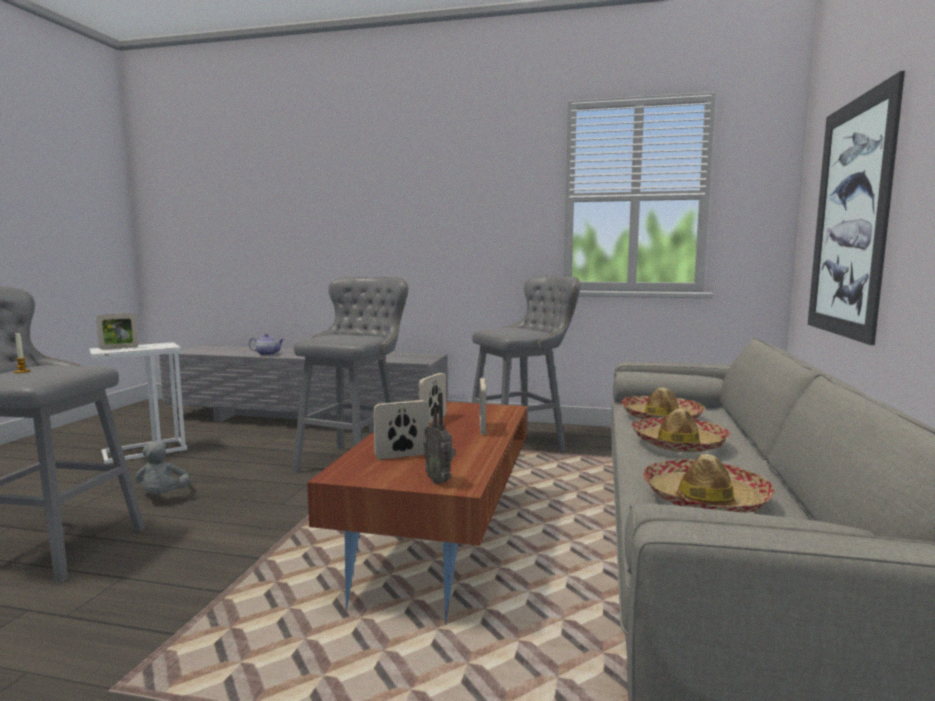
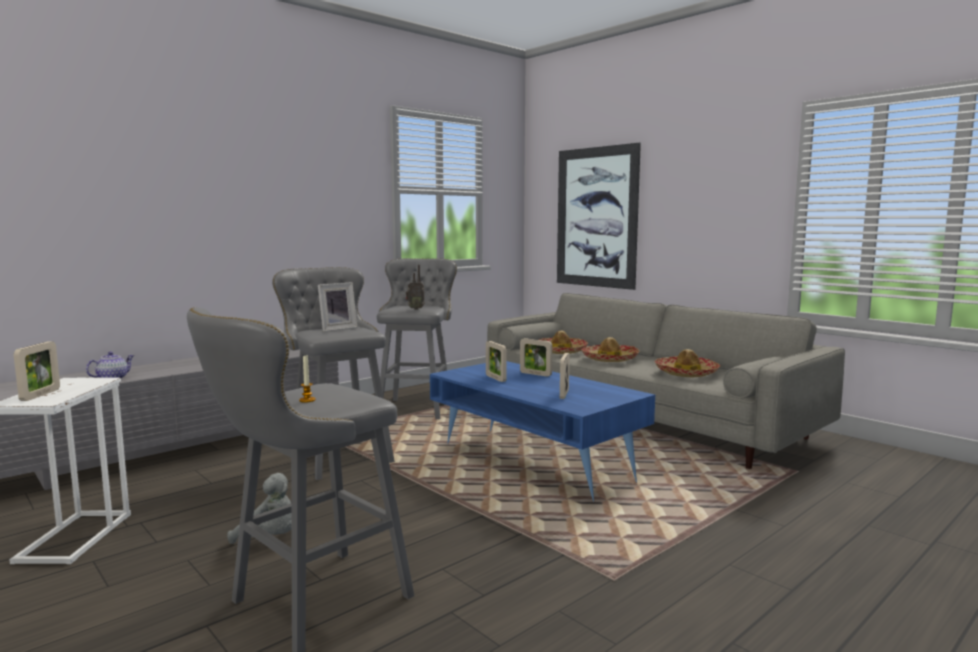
camera: 55 degrees left, 0 degrees up
brown coffee table [307,400,527,625] -> blue coffee table [430,361,655,502]
radio [424,392,455,484] -> radio moved to [406,265,425,310]
none -> picture frame [318,282,357,332]

